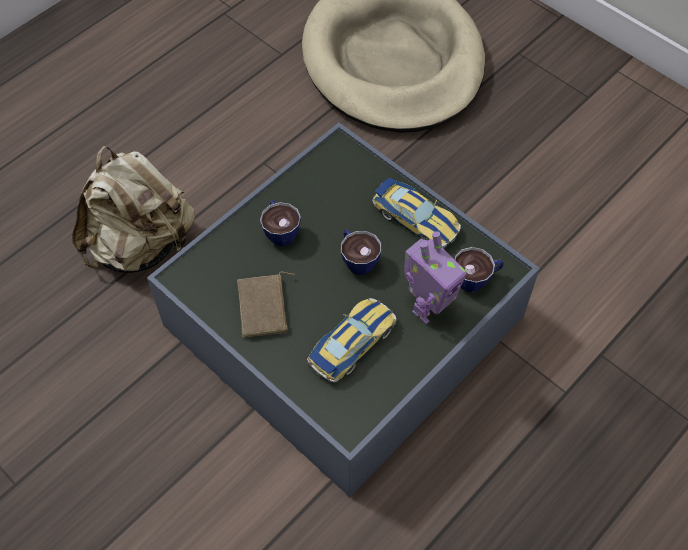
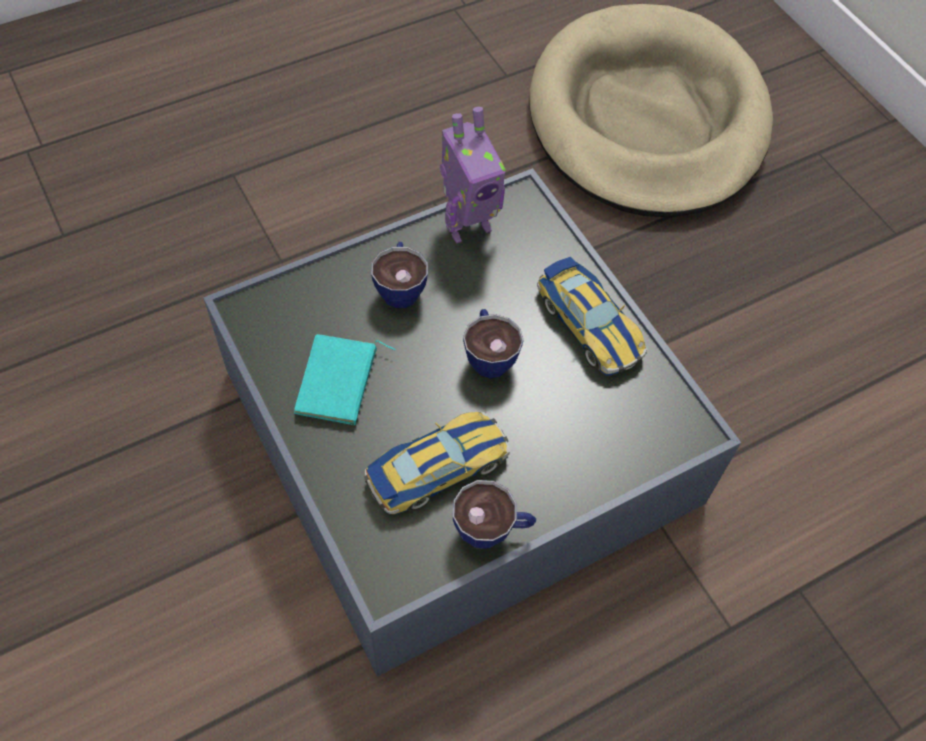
camera: 15 degrees right, 0 degrees up
beige backpack [72,146,195,273] -> none
brown book [237,271,295,337] -> turquoise book [294,334,396,425]
toy robot [404,231,467,324] -> toy robot moved to [440,107,506,244]
cup [455,247,504,292] -> cup moved to [453,480,536,549]

